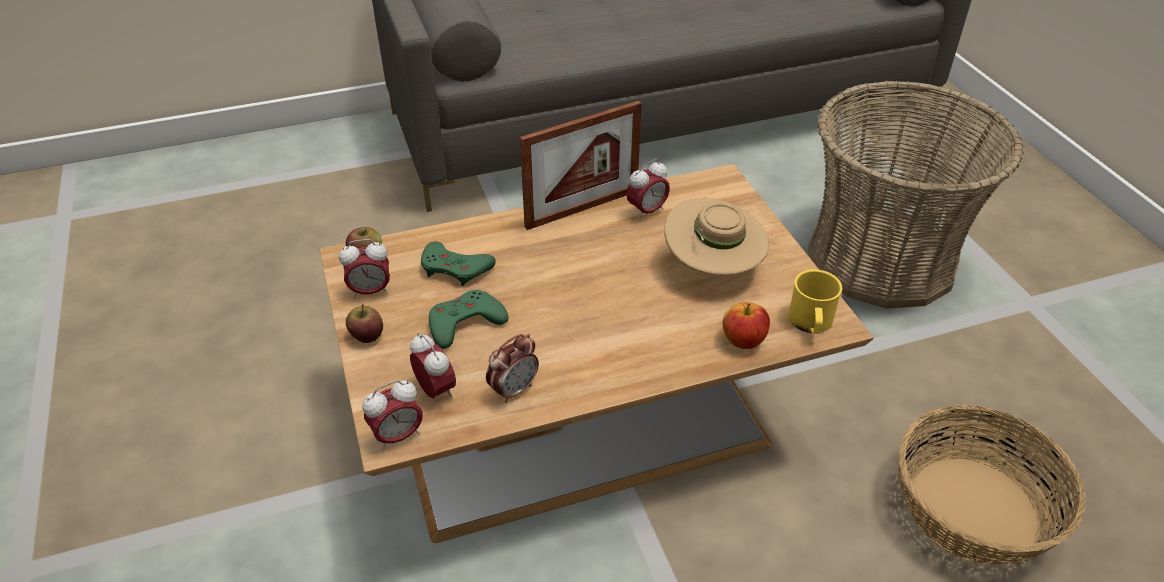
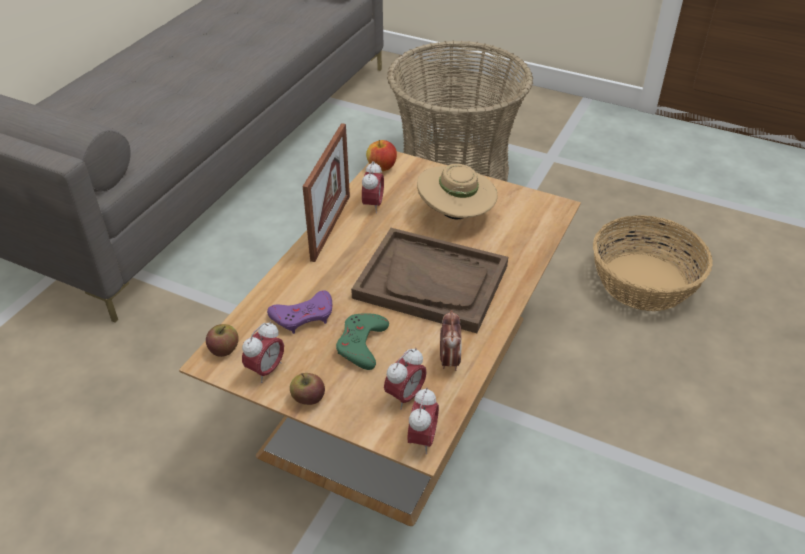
camera: 45 degrees left, 0 degrees up
alarm clock [410,333,456,399] -> alarm clock turned 120 degrees clockwise [384,348,427,409]
green game controller [421,241,496,286] -> purple game controller [267,290,333,334]
apple [722,302,770,349] -> apple moved to [366,140,397,171]
yellow mug [789,269,842,334] -> none
none -> brown tray [351,228,508,333]

